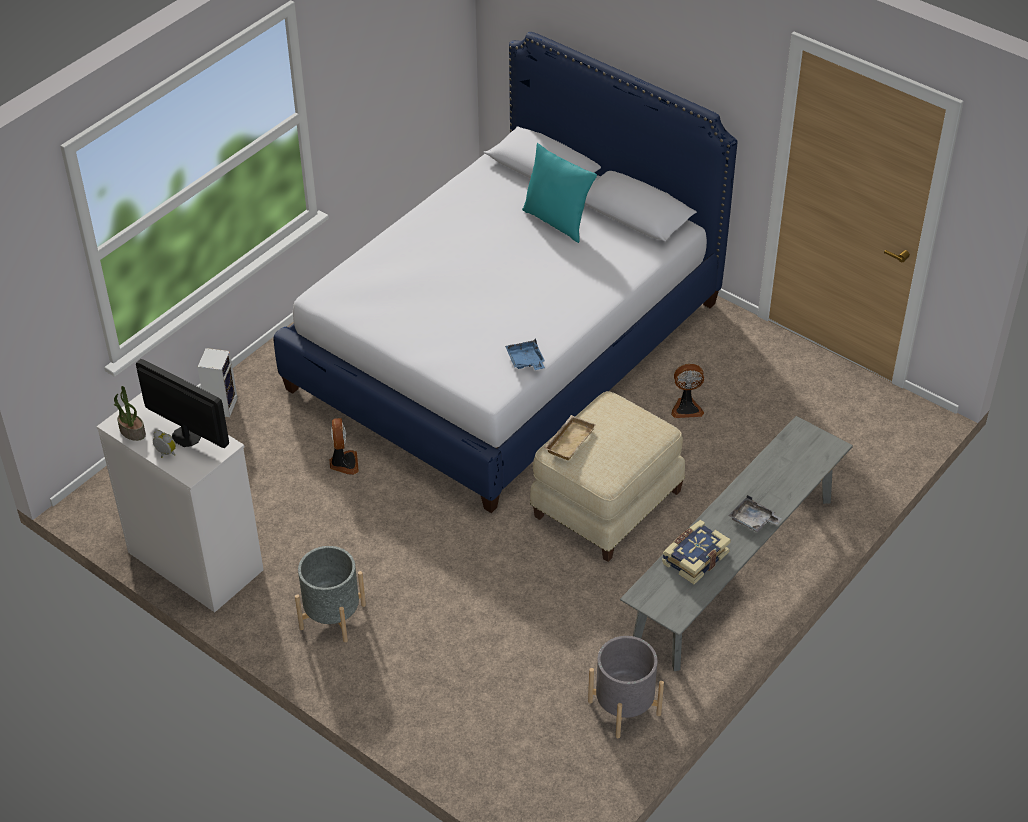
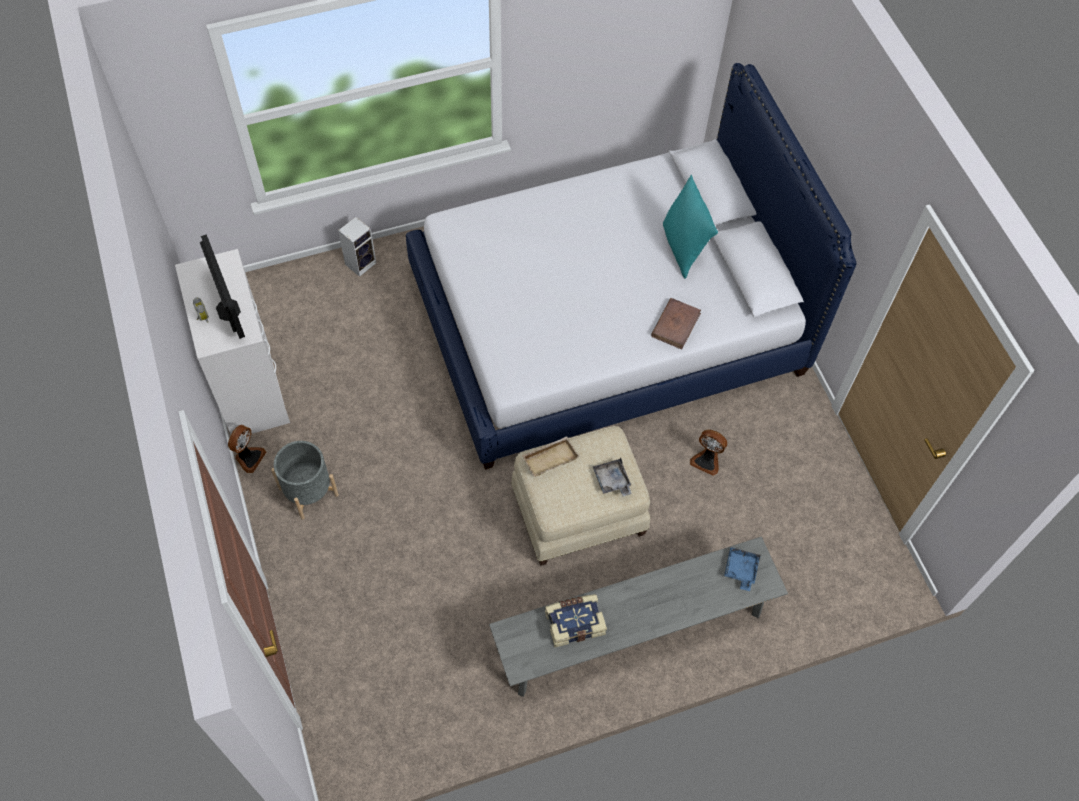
camera: 30 degrees right, 15 degrees up
potted plant [114,386,146,441] -> none
fan [330,418,359,475] -> fan moved to [228,425,266,473]
blue tray [505,339,545,370] -> blue tray moved to [724,547,761,591]
grey planter [588,636,664,738] -> none
grey tray [729,495,782,532] -> grey tray moved to [593,458,632,496]
none -> brown book [651,298,701,349]

